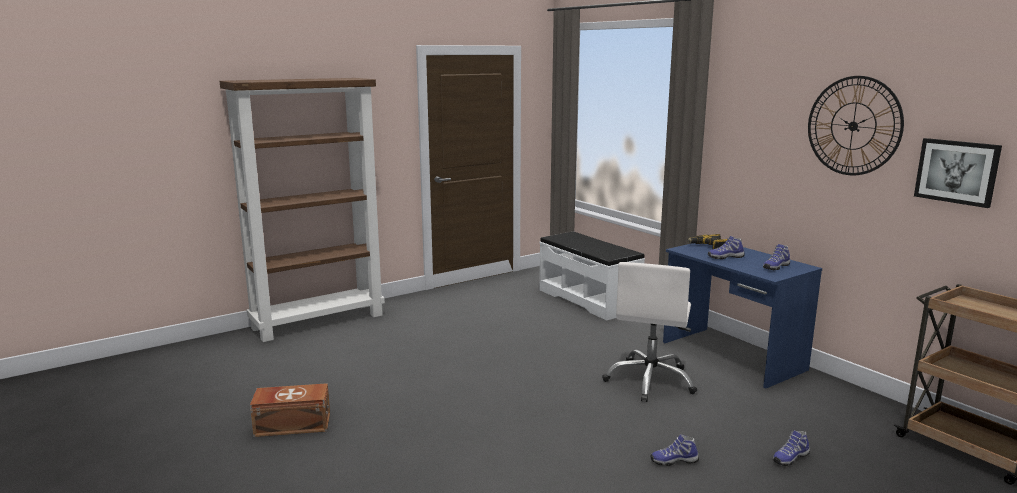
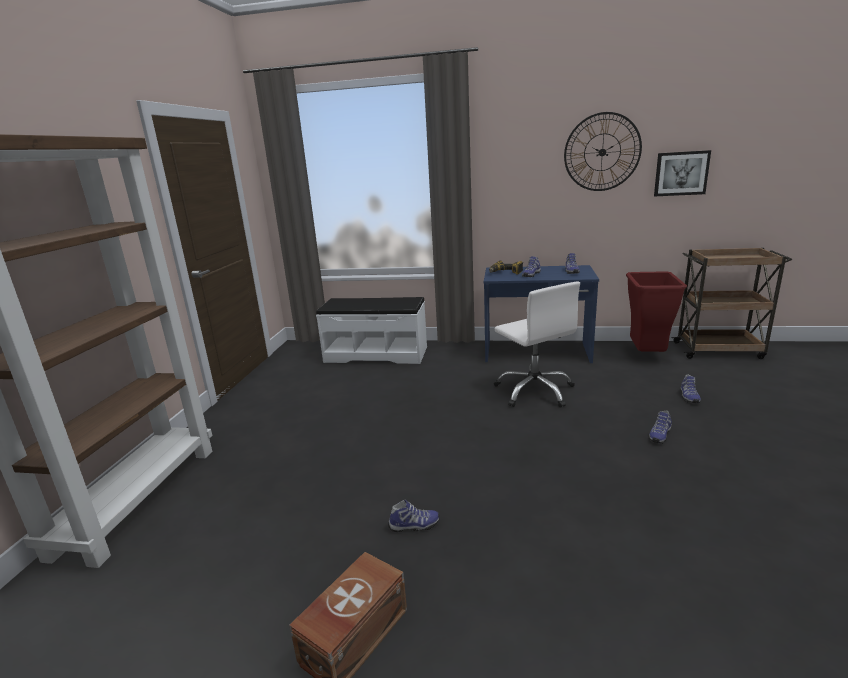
camera: 45 degrees left, 5 degrees up
none -> shoe [388,500,440,532]
none -> red trash can [626,271,687,352]

